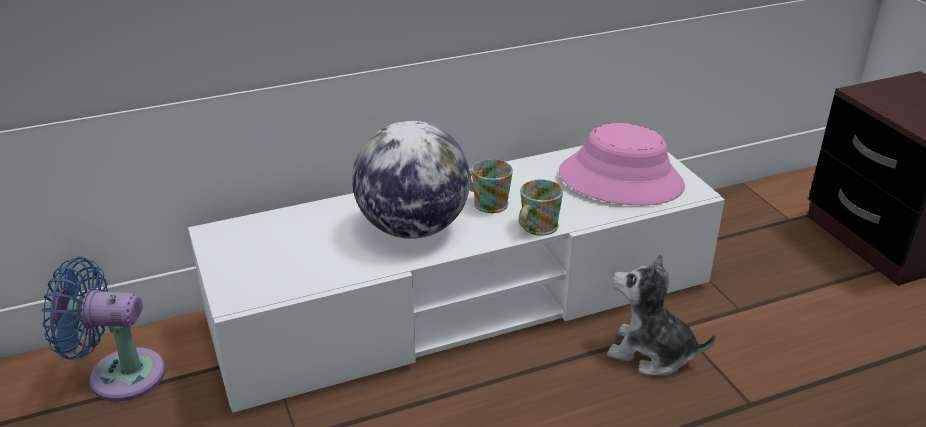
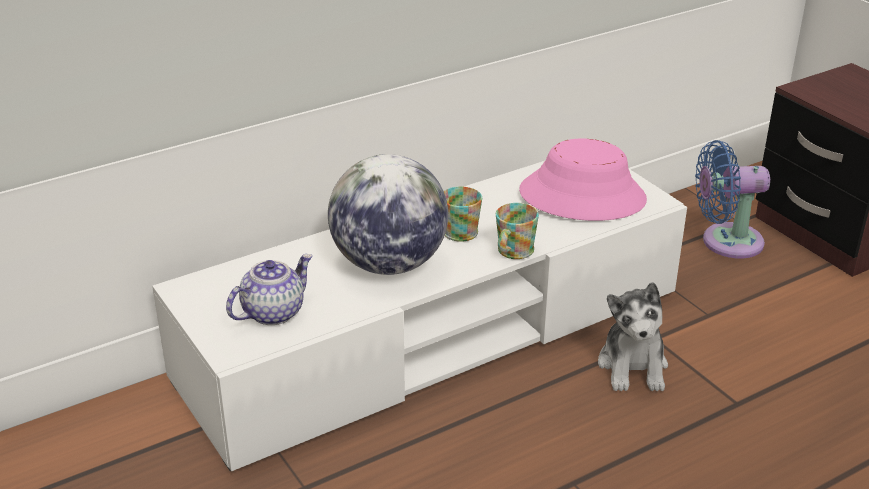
camera: 10 degrees left, 0 degrees up
blue fan [42,257,166,401] -> blue fan moved to [695,140,770,258]
plush toy [607,254,716,376] -> plush toy turned 105 degrees counterclockwise [598,282,668,391]
none -> teapot [226,254,313,325]

